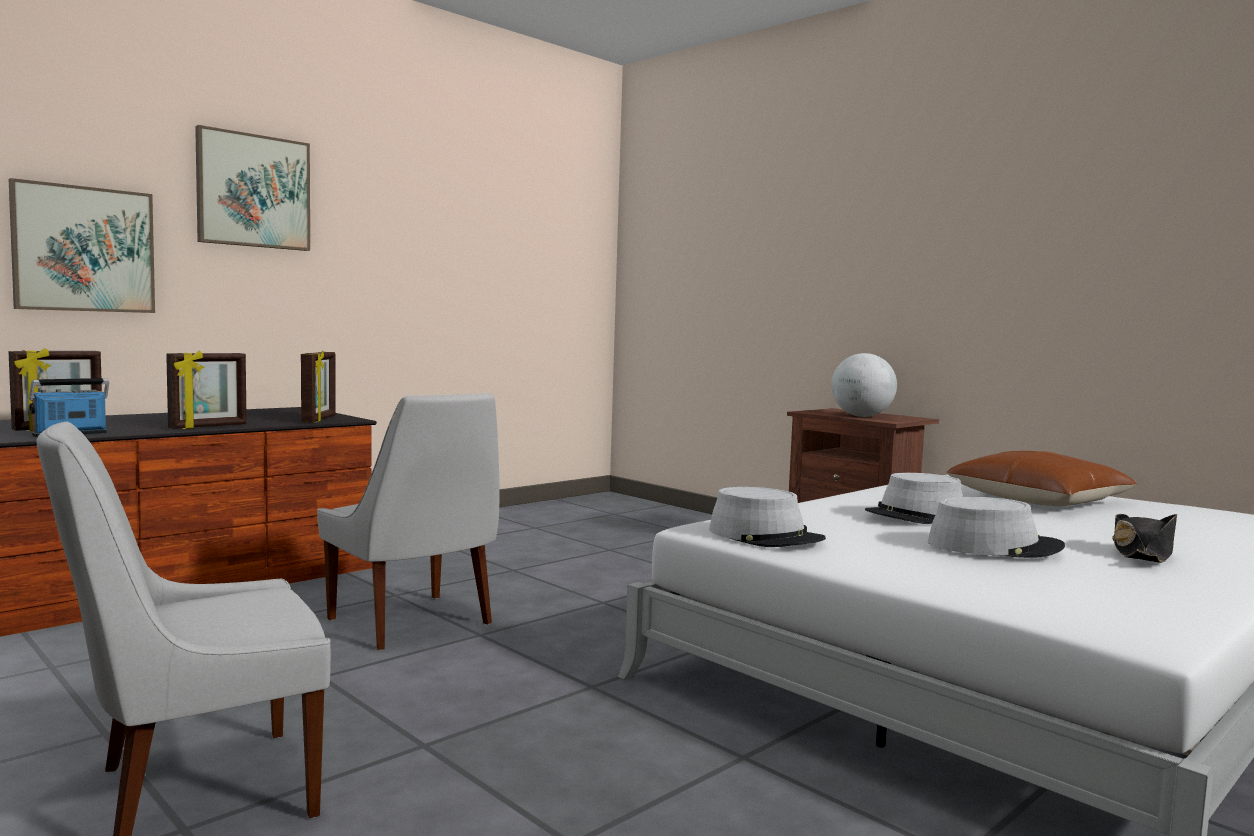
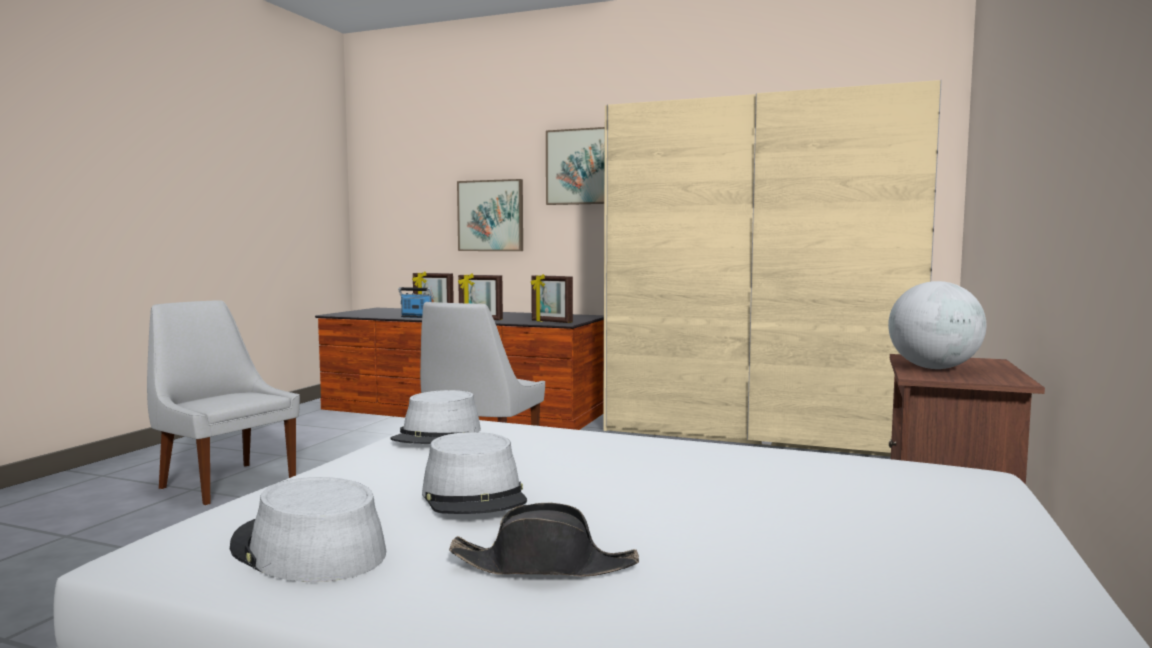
camera: 65 degrees right, 0 degrees up
picture frame [301,351,336,422] -> picture frame turned 60 degrees clockwise [531,274,573,323]
grey hat [865,473,963,524] -> grey hat moved to [230,477,386,582]
brown pillow [946,451,1137,506] -> none
none -> beige wardrobe [603,80,942,457]

